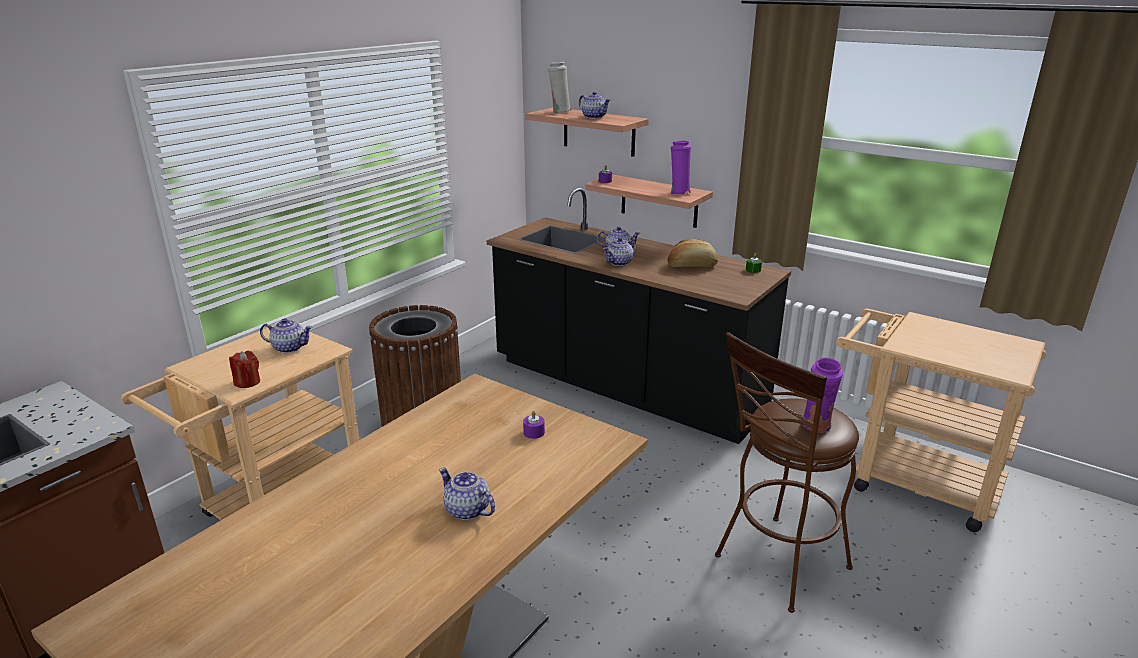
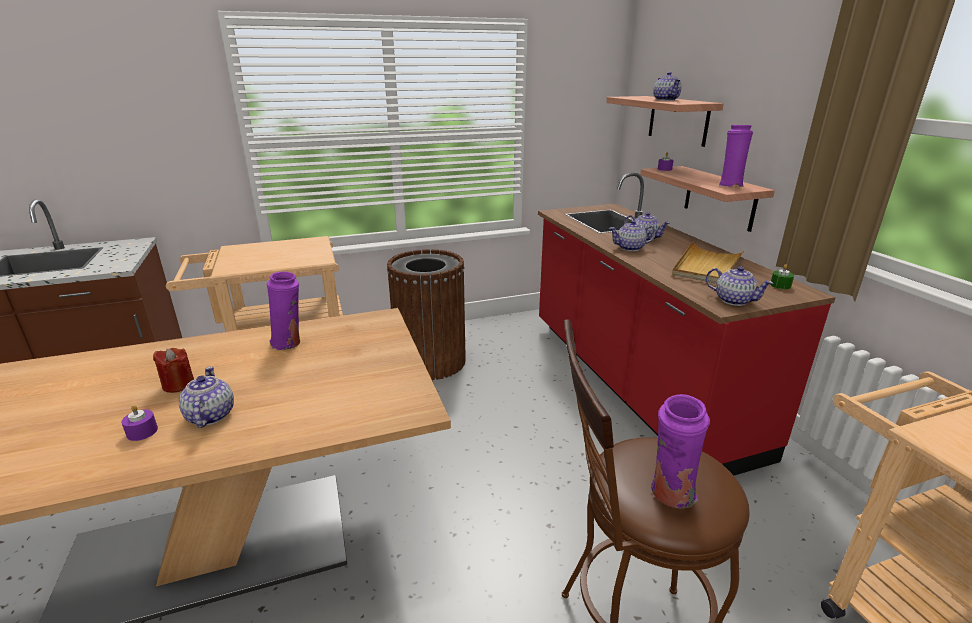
camera: 35 degrees right, 0 degrees up
red candle [229,351,260,388] -> red candle moved to [153,348,194,393]
teapot [260,318,313,353] -> teapot moved to [706,266,773,306]
black counter [487,188,791,444] -> red counter [538,172,836,475]
purple candle [523,411,545,439] -> purple candle moved to [121,405,158,441]
white vase [548,62,571,114] -> none
bread [667,239,718,267] -> beige tray [672,241,745,284]
none -> purple vase [267,272,300,350]

